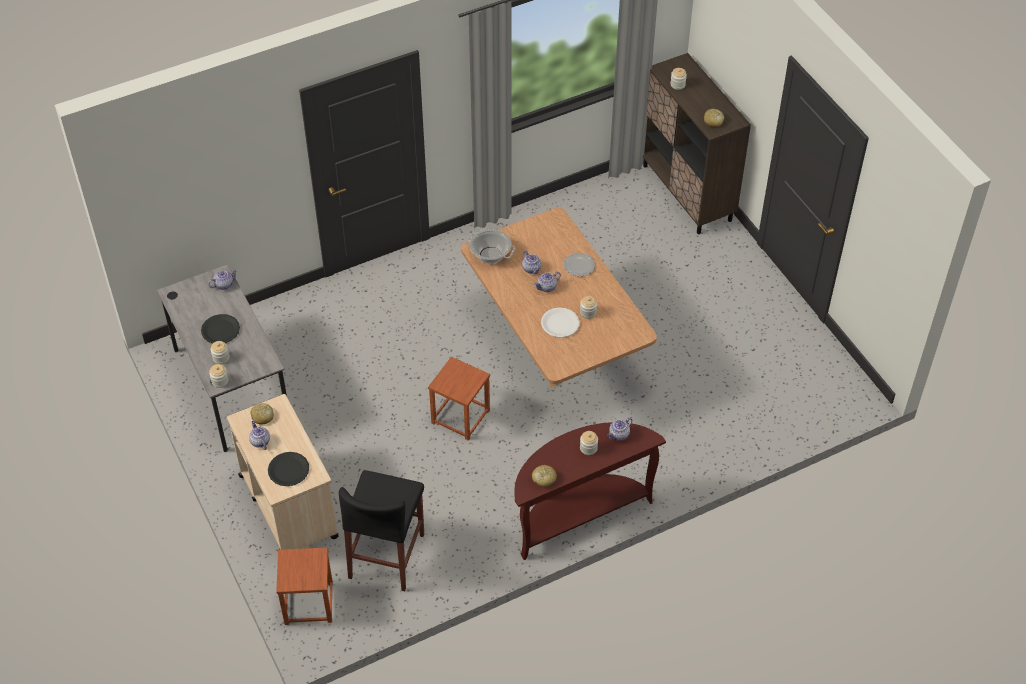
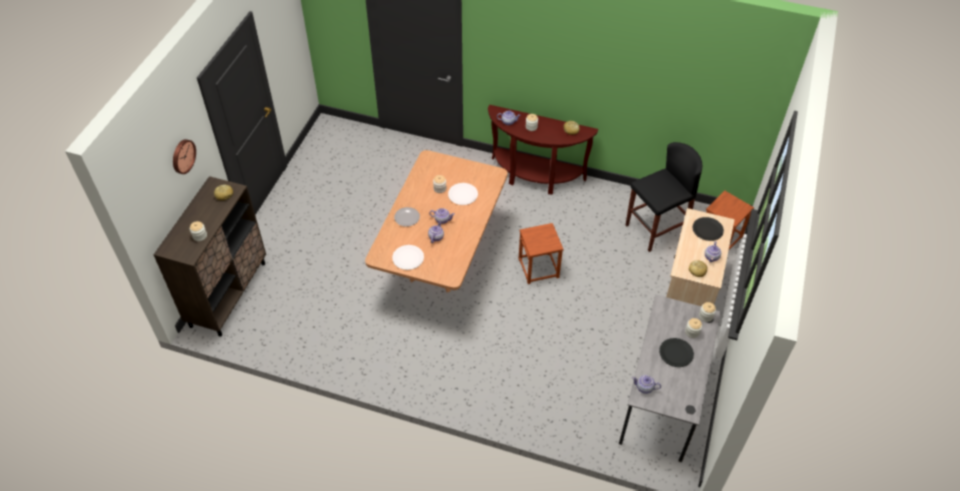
camera: 135 degrees left, 0 degrees up
cooking pot [466,229,515,264] -> none
none -> wall clock [173,139,196,174]
none -> white plate [392,245,424,270]

